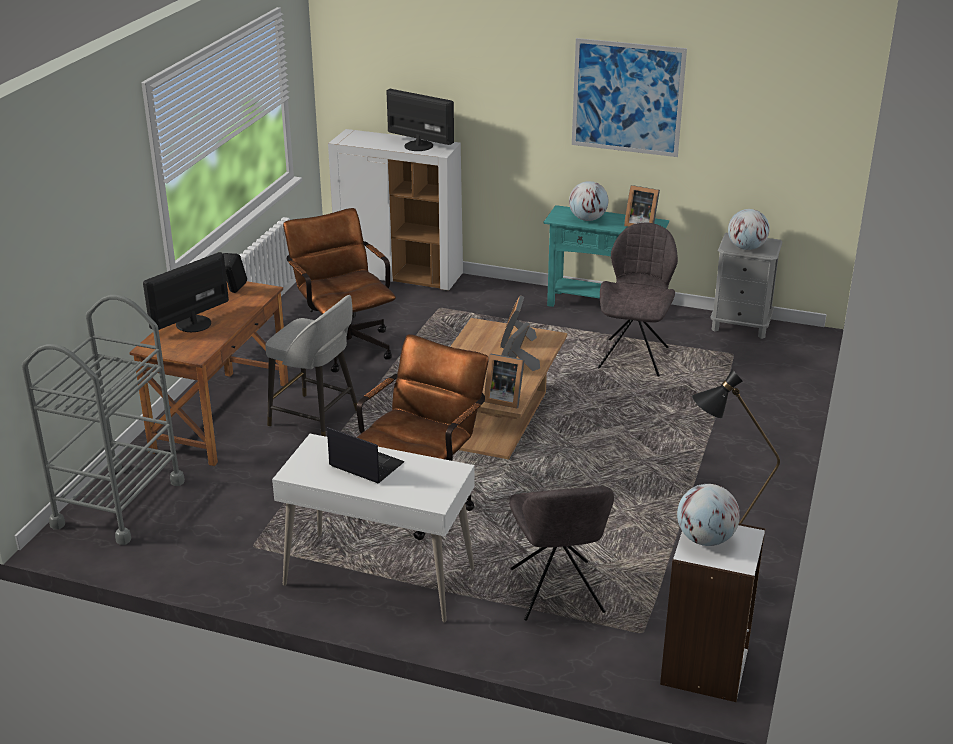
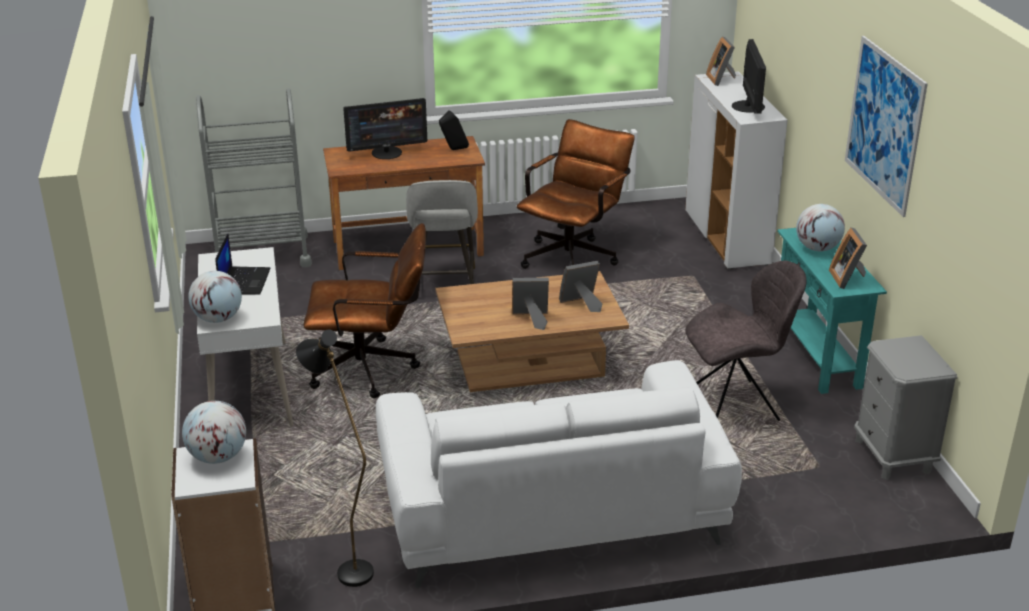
camera: 60 degrees right, 0 degrees up
monitor [143,252,229,332] -> monitor turned 150 degrees clockwise [344,98,427,159]
picture frame [484,354,524,408] -> picture frame moved to [706,36,736,86]
grey chair [509,486,614,621] -> none
globe [728,209,769,250] -> globe moved to [188,271,242,323]
none -> white sofa [376,360,742,588]

